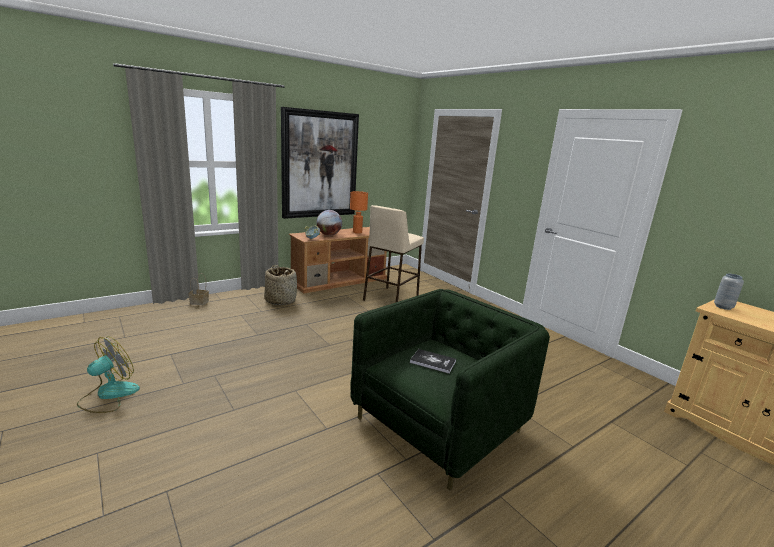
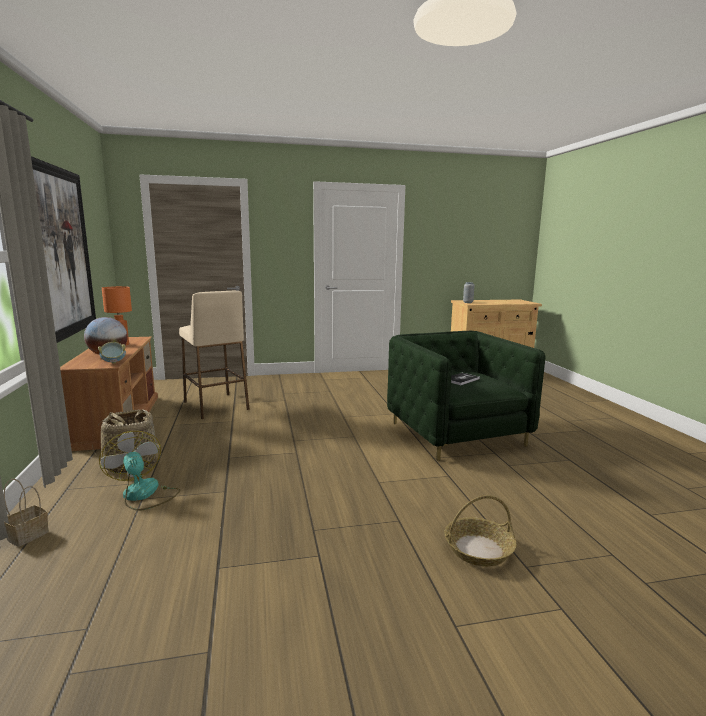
camera: 65 degrees left, 5 degrees down
fan [77,336,140,413] -> fan moved to [99,431,180,511]
none -> basket [444,495,517,567]

